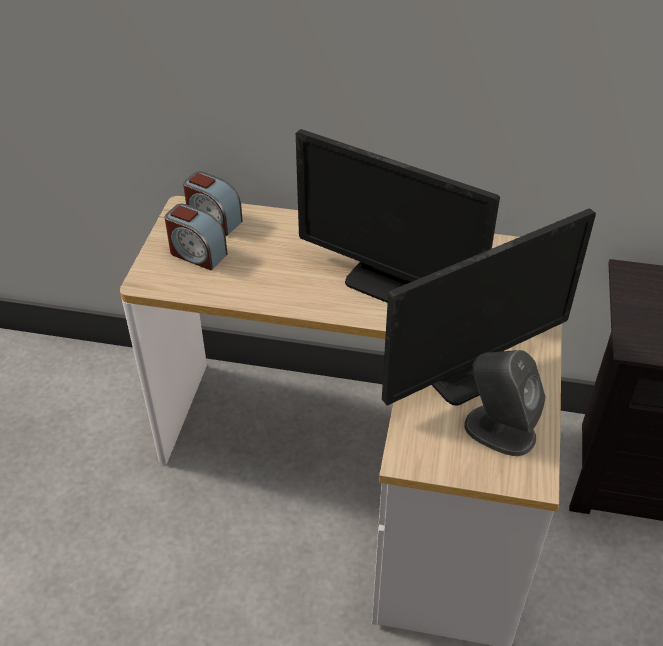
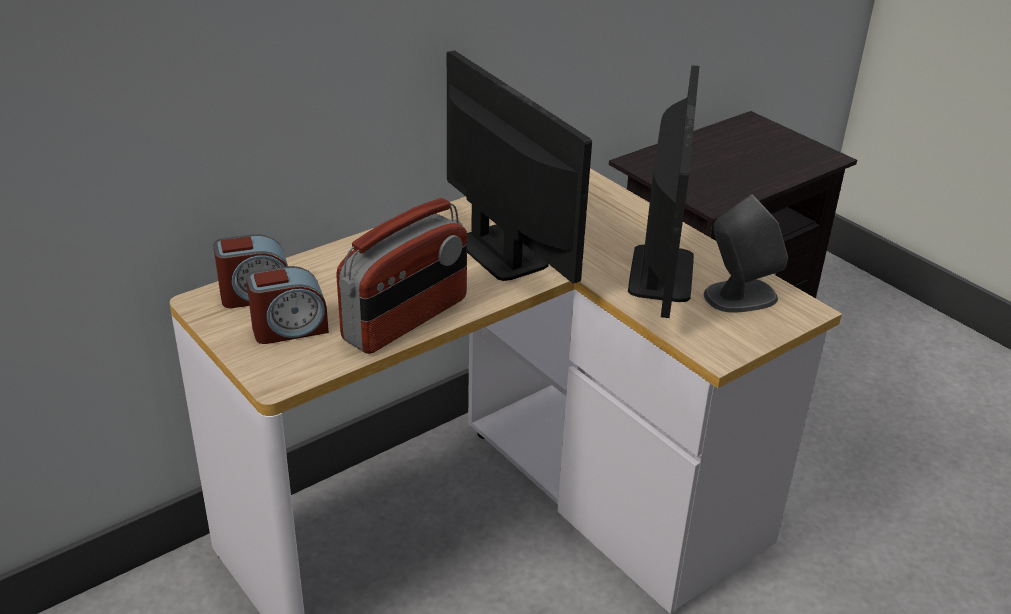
camera: 50 degrees left, 10 degrees down
monitor [296,129,500,303] -> monitor turned 105 degrees counterclockwise [447,50,592,284]
none -> radio [336,198,467,354]

